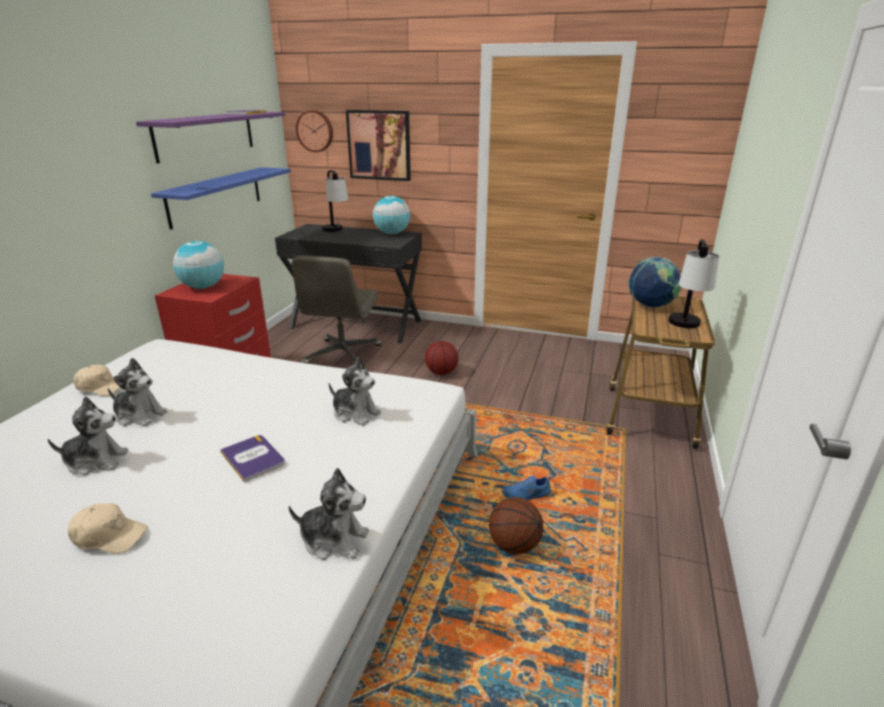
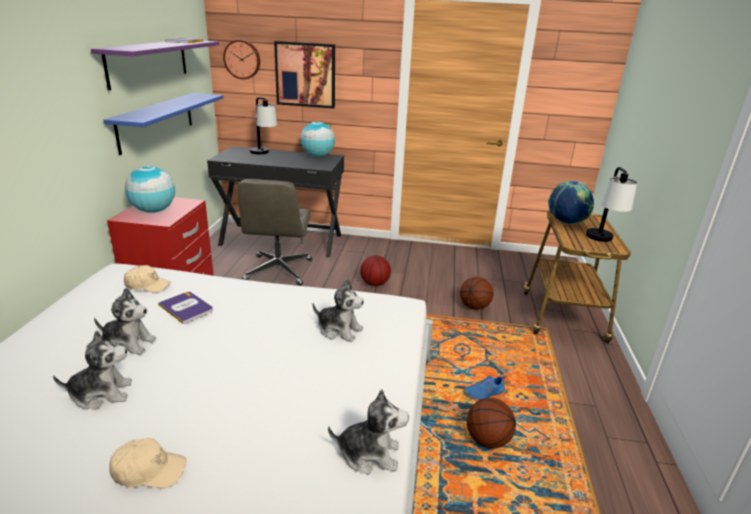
camera: 10 degrees left, 0 degrees up
beige cap [73,365,120,396] -> beige cap moved to [124,265,170,293]
book [220,435,285,482] -> book moved to [158,292,213,324]
none -> basketball [460,277,494,310]

